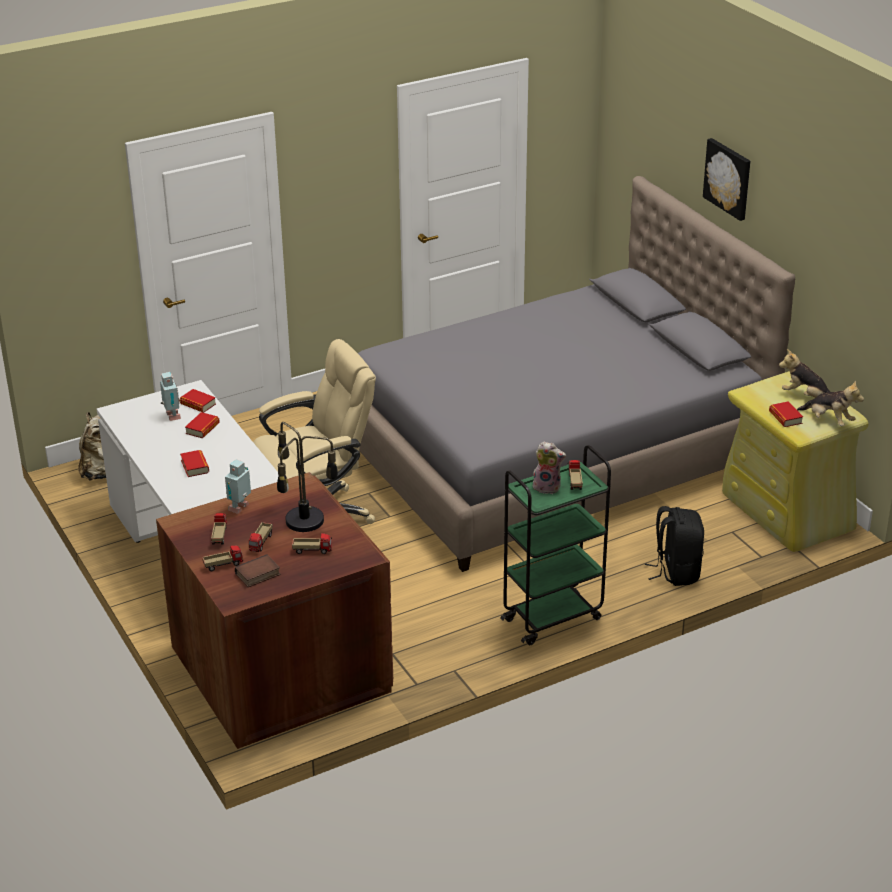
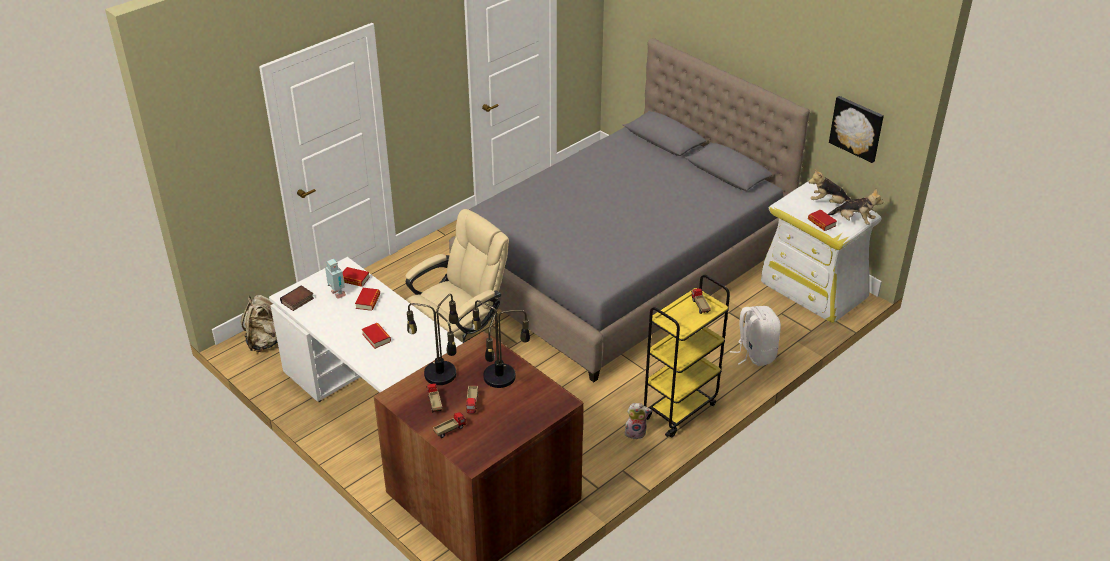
camera: 15 degrees left, 5 degrees up
toy robot [225,459,251,514] -> table lamp [407,294,458,385]
book [235,554,280,587] -> book moved to [280,285,314,311]
toy truck [292,533,332,554] -> none
green cart [500,445,611,645] -> yellow cart [644,275,730,437]
plush toy [531,442,566,494] -> plush toy moved to [625,403,651,439]
black backpack [645,506,704,586] -> white backpack [730,306,781,366]
picture [703,138,750,221] -> picture moved to [829,96,884,163]
yellow nightstand [722,371,868,552] -> white nightstand [761,181,881,323]

